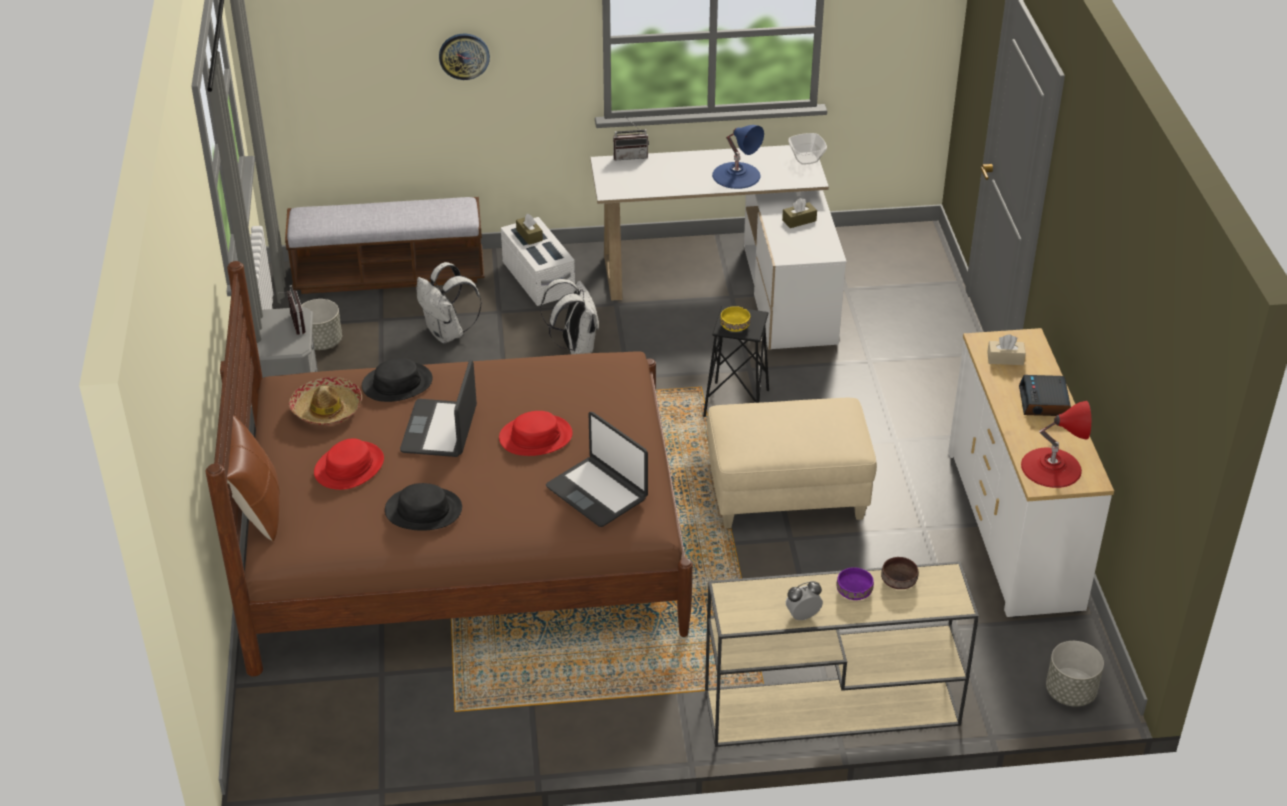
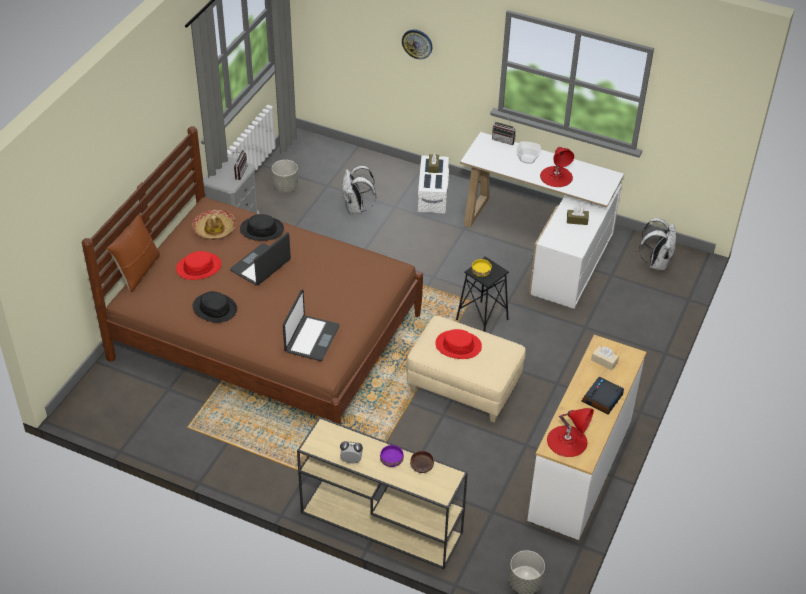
camera: 30 degrees right, 5 degrees up
bench [285,197,484,294] -> none
red hat [499,411,573,456] -> red hat moved to [435,329,482,359]
white backpack [540,279,599,354] -> white backpack moved to [639,218,676,271]
laptop [546,412,648,527] -> laptop turned 150 degrees counterclockwise [283,290,340,361]
blue table lamp [712,125,764,189] -> red table lamp [540,147,574,187]
bowl [788,133,827,164] -> bowl moved to [516,141,541,164]

